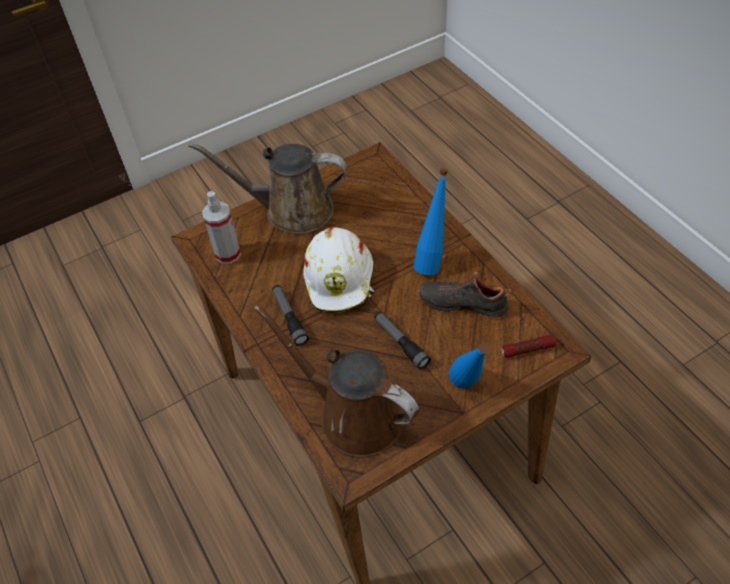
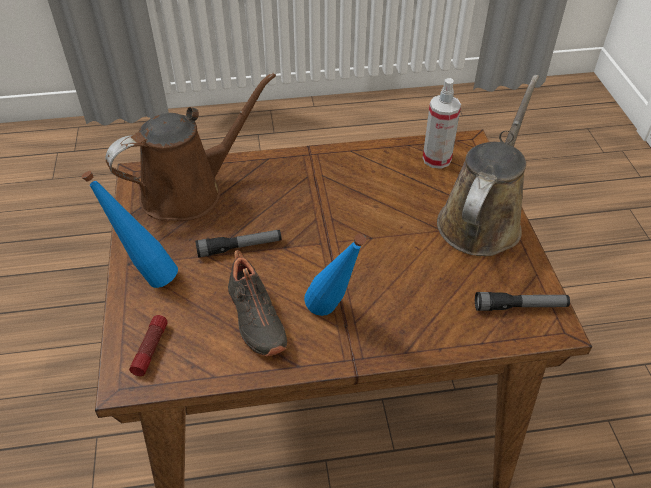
camera: 110 degrees right, 5 degrees down
flashlight [272,285,309,346] -> flashlight moved to [475,292,570,311]
white hard hat [303,227,374,312] -> none
black shoe [418,272,511,319] -> black shoe turned 120 degrees clockwise [228,250,287,356]

